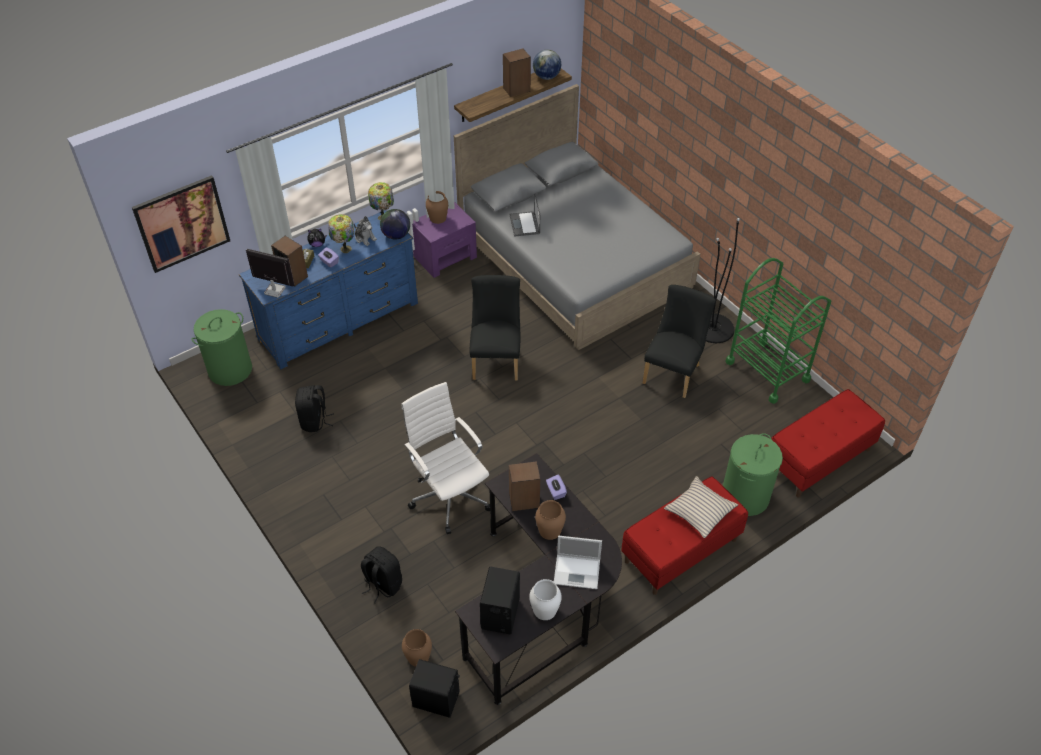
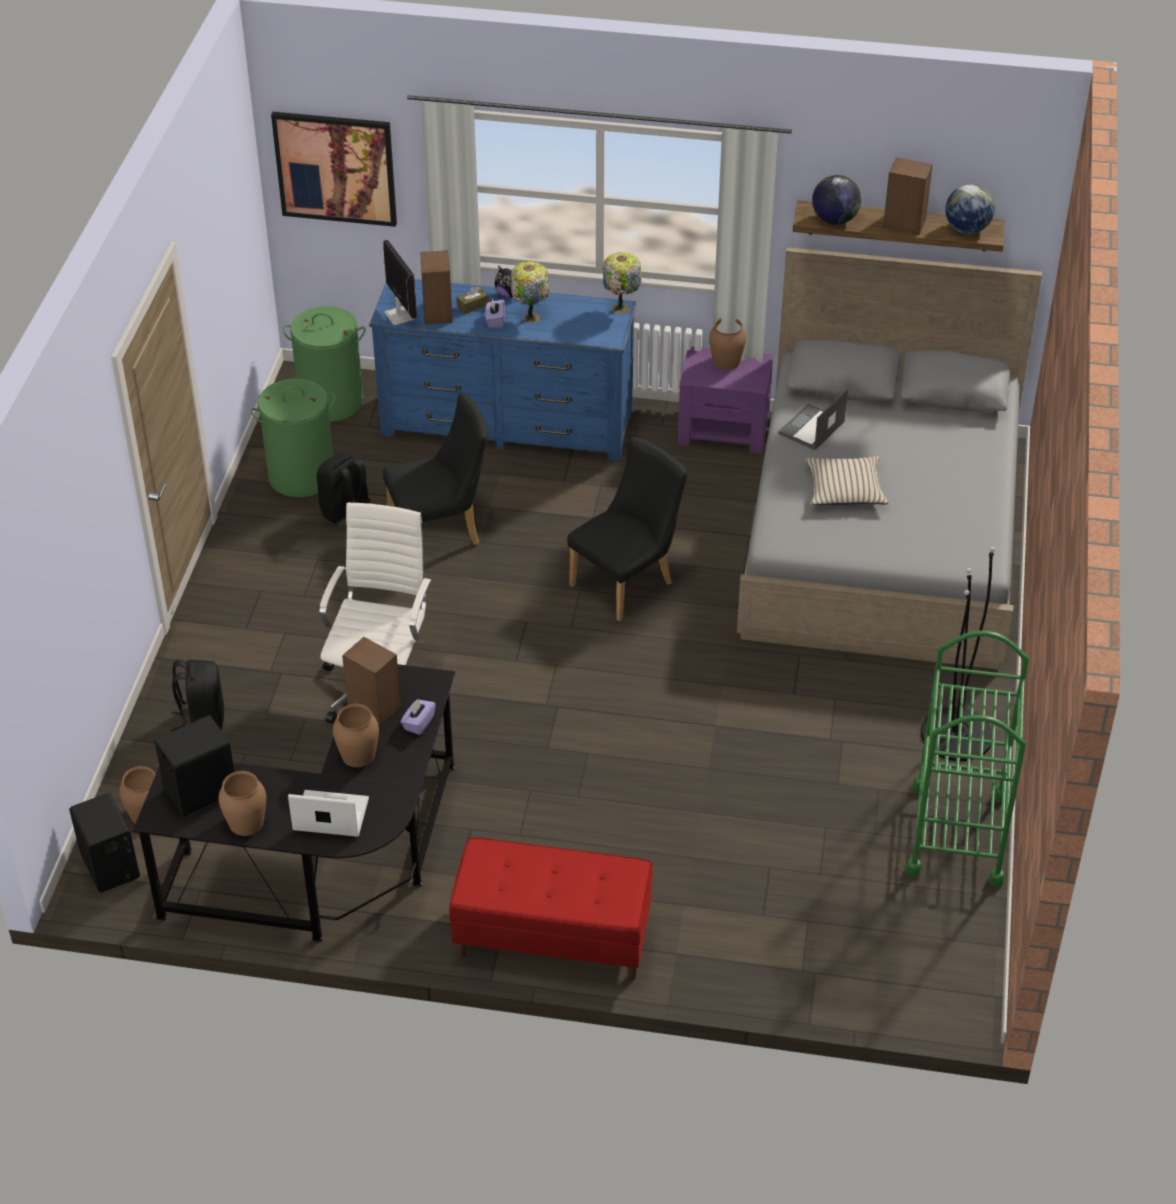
camera: 45 degrees right, 5 degrees down
plush toy [353,216,377,246] -> none
globe [380,209,410,240] -> globe moved to [812,175,861,225]
white vase [529,579,562,620] -> brown vase [219,771,266,836]
laptop [554,536,602,589] -> laptop turned 135 degrees clockwise [288,790,369,837]
black chair [643,285,716,398] -> black chair moved to [383,392,488,545]
beige pillow [664,476,738,538] -> beige pillow moved to [805,456,888,505]
green laundry basket [723,433,783,516] -> green laundry basket moved to [251,378,336,497]
red bench [771,389,885,498] -> none

